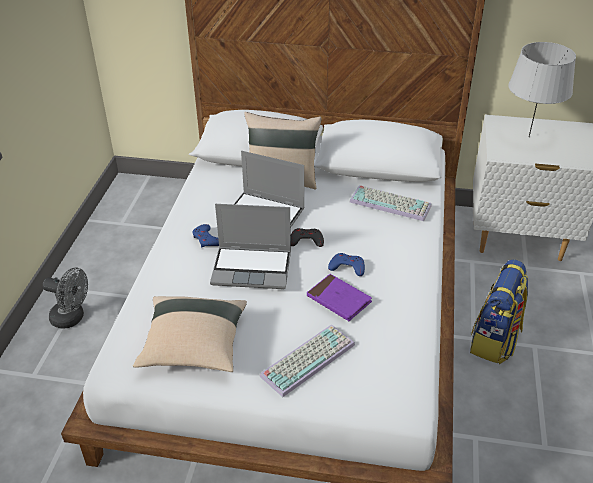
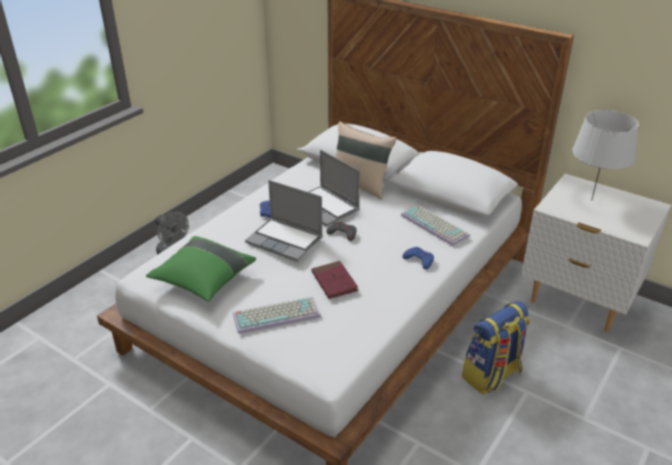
camera: 25 degrees right, 5 degrees down
beige pillow [133,296,247,372] -> green pillow [146,236,256,302]
purple book [307,274,372,321] -> red book [311,261,358,299]
blue game controller [328,253,365,276] -> blue game controller moved to [402,247,434,269]

